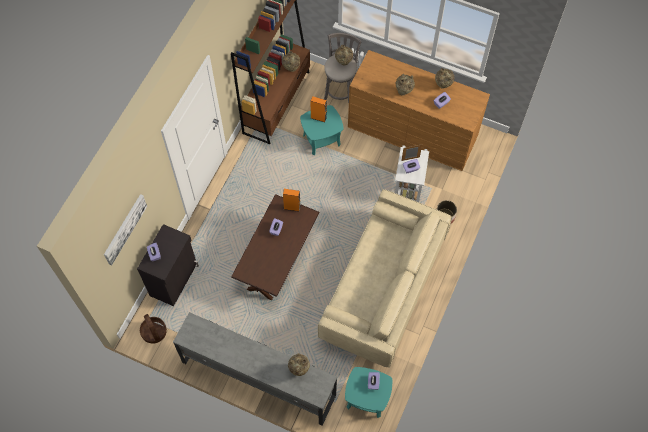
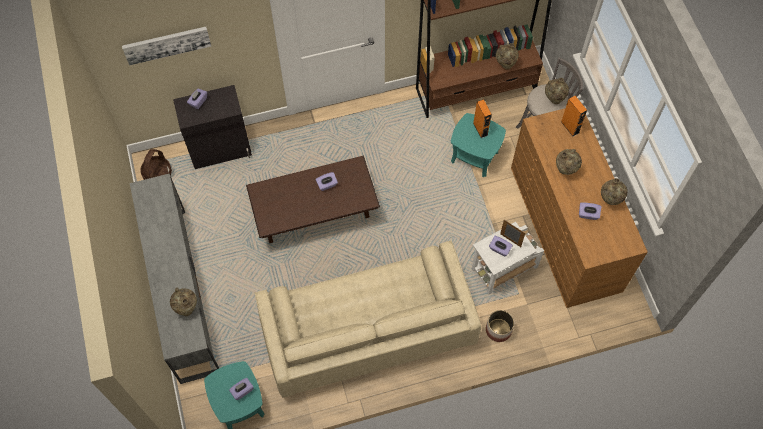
camera: 50 degrees right, 0 degrees up
orange speaker [283,189,301,212] -> orange speaker moved to [561,96,587,136]

